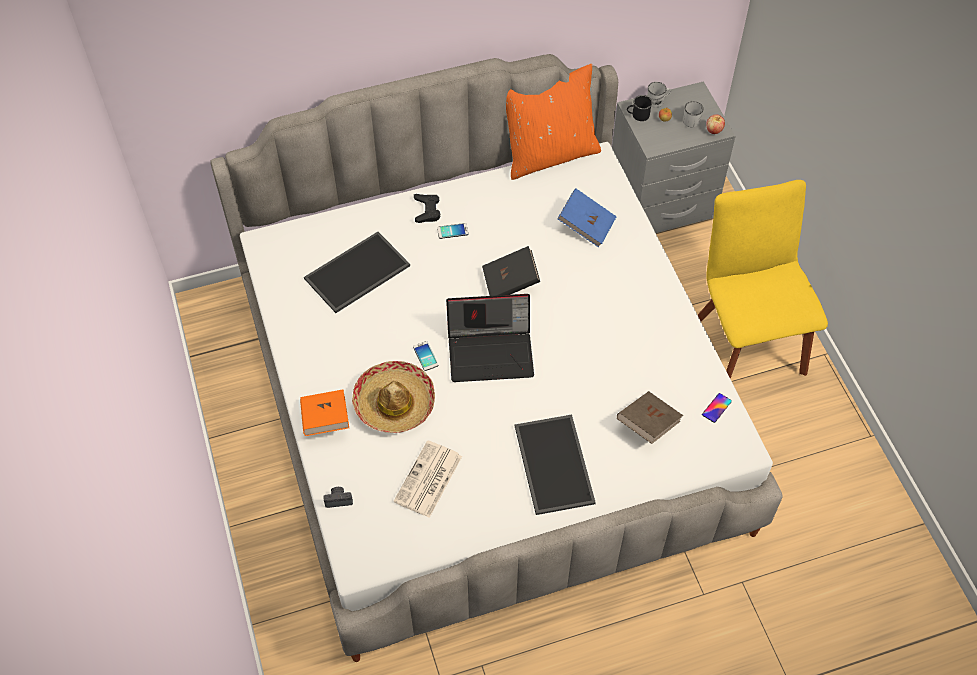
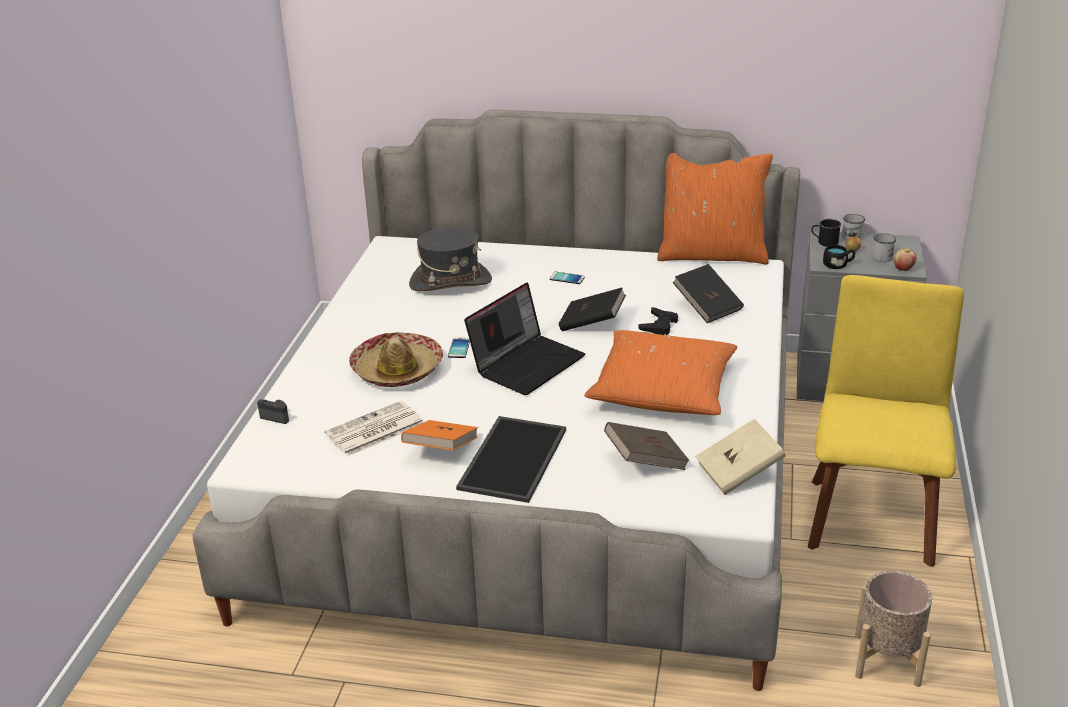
camera: 30 degrees right, 25 degrees down
orange book [300,390,349,436] -> orange book moved to [401,420,478,451]
tray [304,232,410,313] -> grey hat [409,227,492,291]
black game controller [414,194,440,223] -> black game controller moved to [638,307,678,335]
laptop [446,294,534,382] -> laptop turned 75 degrees counterclockwise [464,282,585,395]
blue book [557,189,617,247] -> black book [672,264,744,323]
phone [702,393,732,423] -> beige book [695,419,786,495]
none -> orange pillow [584,330,737,415]
none -> black mug [823,245,855,269]
none -> beige planter [855,571,932,687]

